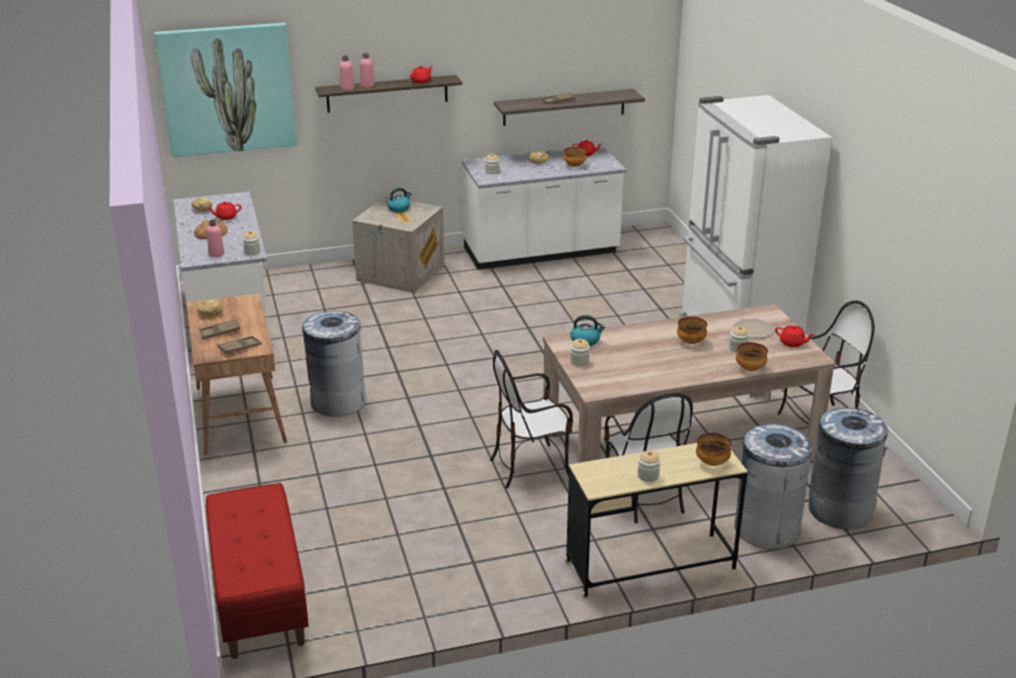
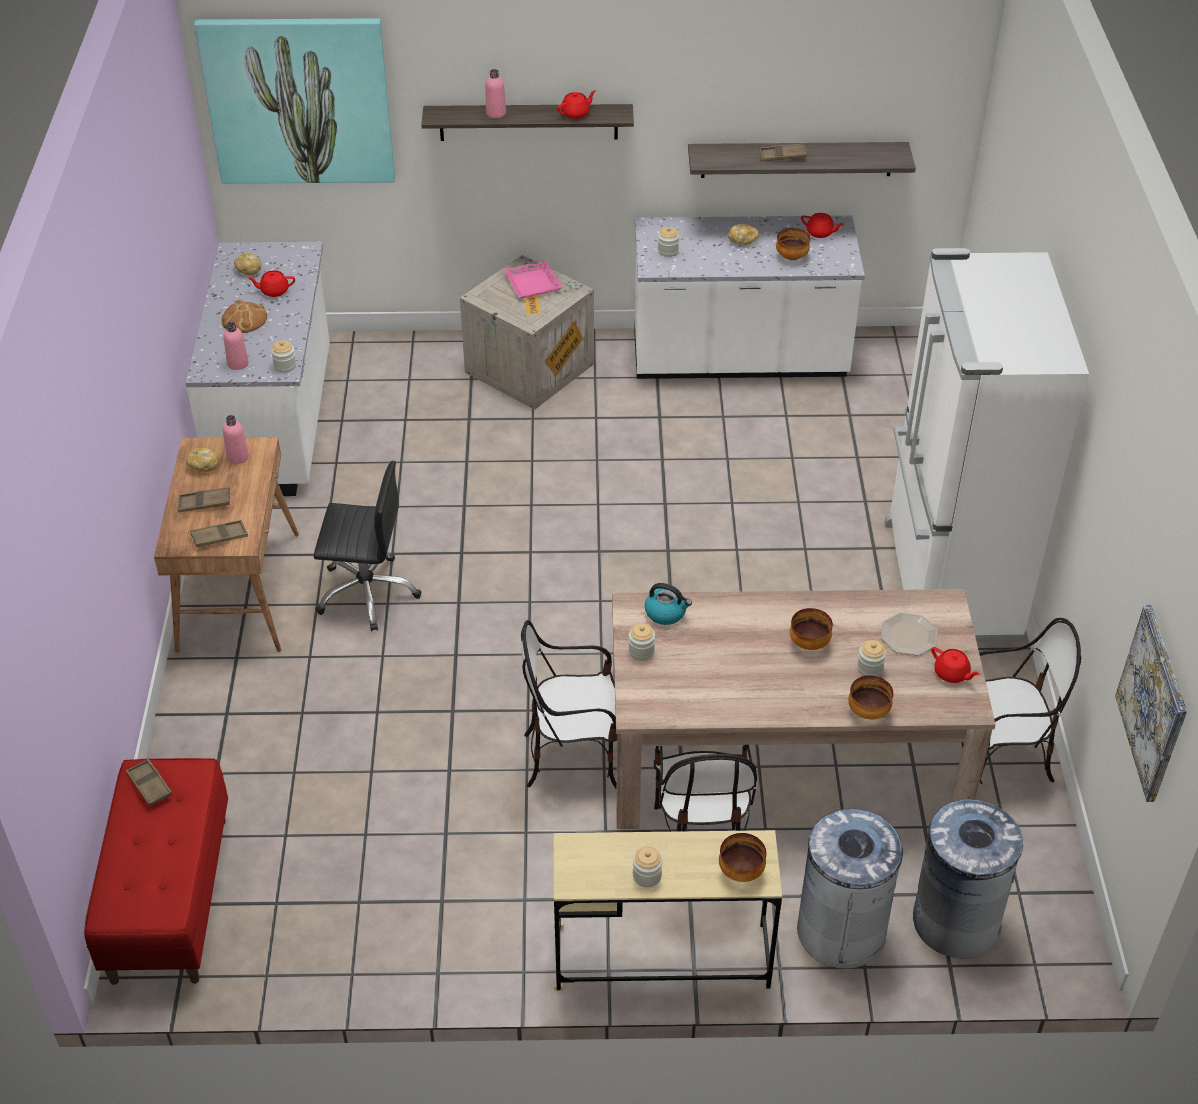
camera: 15 degrees right, 15 degrees up
grey trash can [302,311,367,417] -> black office chair [313,461,421,631]
pink bottle [340,56,354,91] -> pink bottle moved to [223,415,249,464]
kettle [387,188,412,212] -> pink tray [503,260,563,298]
none -> brown tray [126,759,172,806]
none -> picture [1115,605,1187,802]

